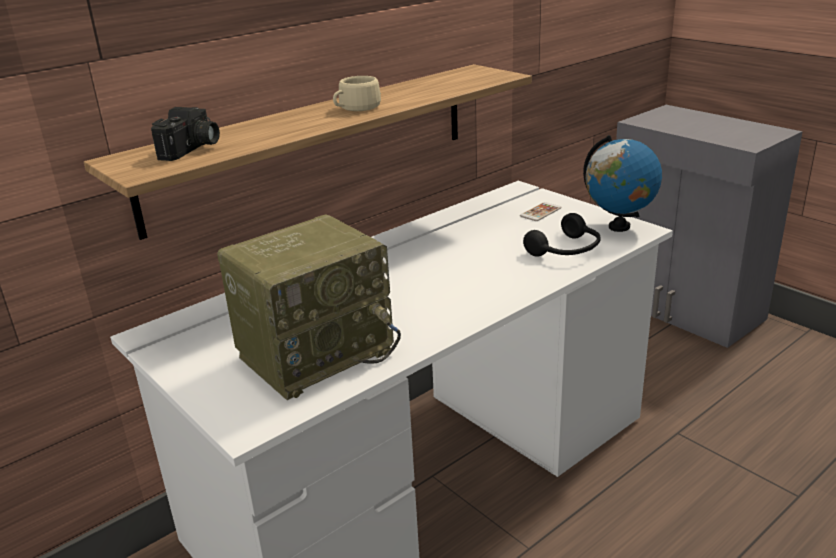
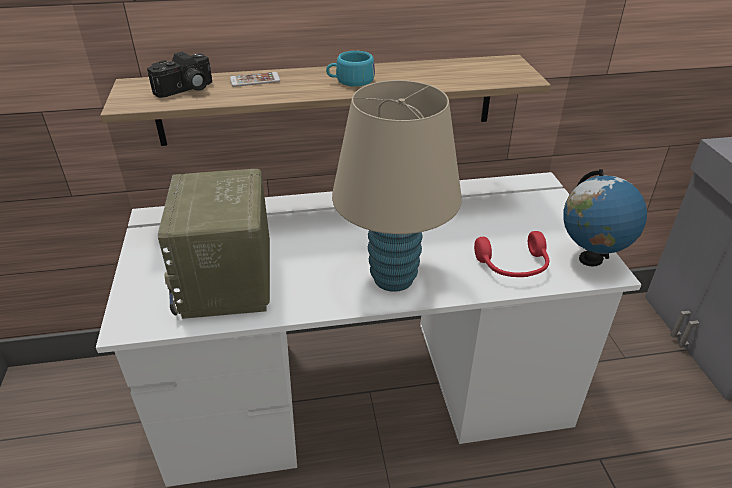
camera: 30 degrees right, 10 degrees up
radio [217,214,401,400] -> radio turned 90 degrees clockwise [158,169,270,319]
beige cup [333,76,381,111] -> turquoise cup [326,51,375,87]
phone [520,202,562,221] -> phone moved to [230,72,281,87]
black headphones [523,213,601,257] -> red headphones [474,231,549,277]
none -> beige table lamp [332,80,462,292]

